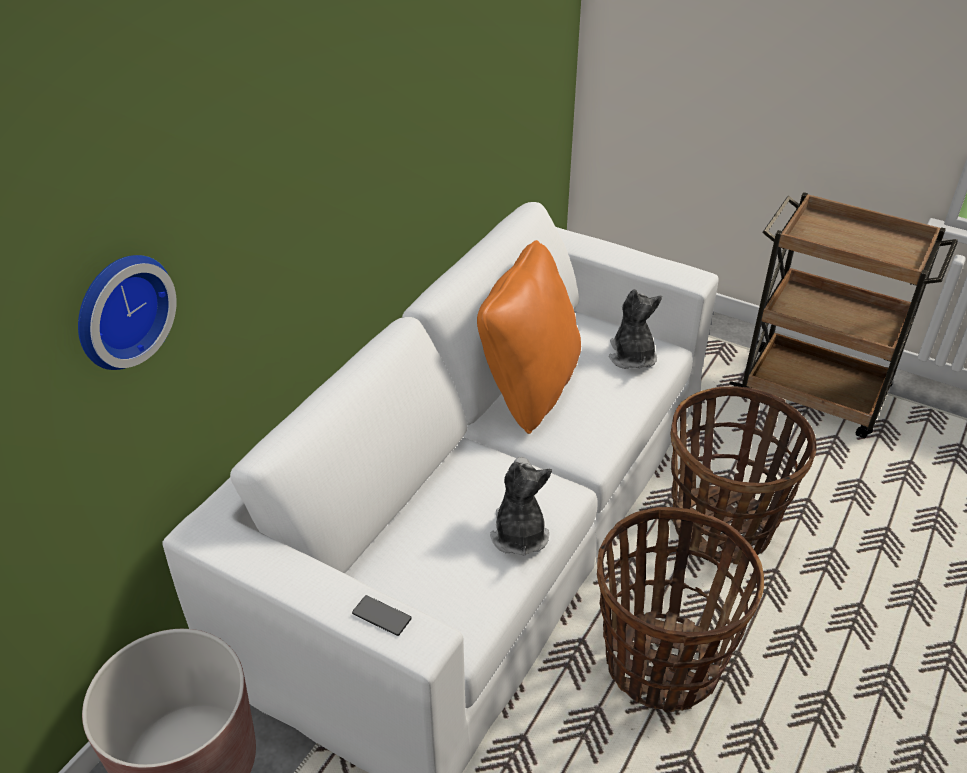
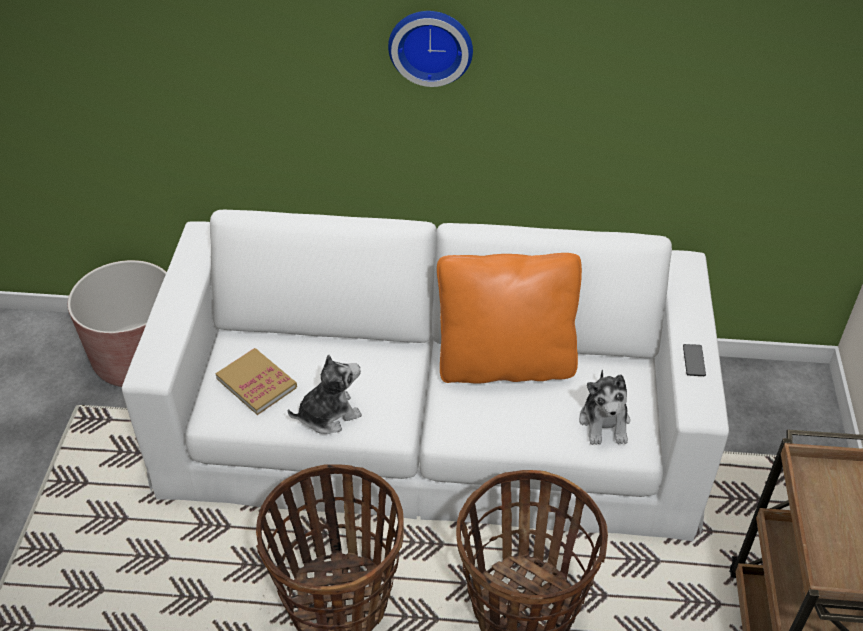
camera: 65 degrees right, 5 degrees up
wall clock [78,255,177,370] -> wall clock moved to [388,11,473,87]
phone [352,595,412,636] -> phone moved to [683,344,706,376]
plush toy [609,289,662,369] -> plush toy turned 120 degrees clockwise [579,370,630,445]
none -> book [215,348,297,415]

